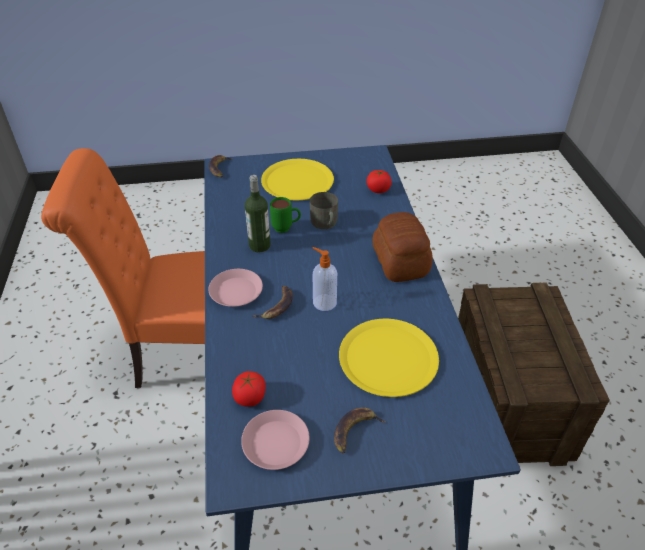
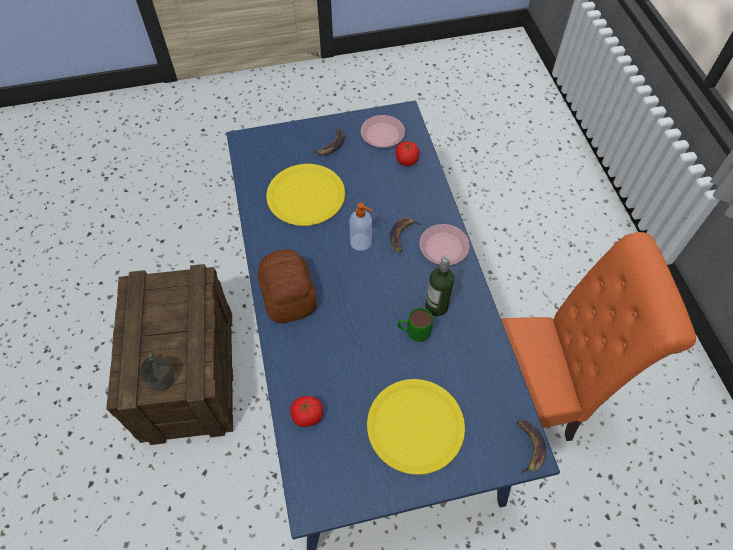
camera: 175 degrees right, 15 degrees up
grey mug [310,192,338,229] -> grey mug moved to [140,354,175,391]

